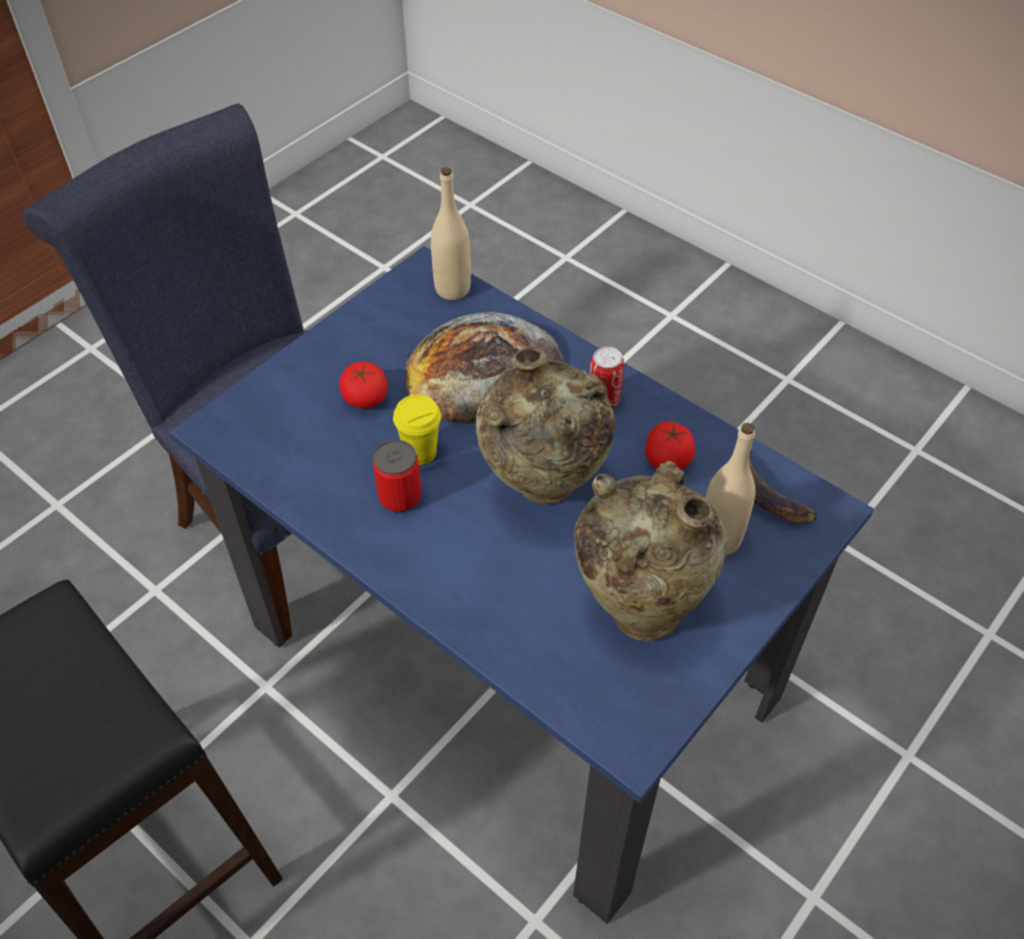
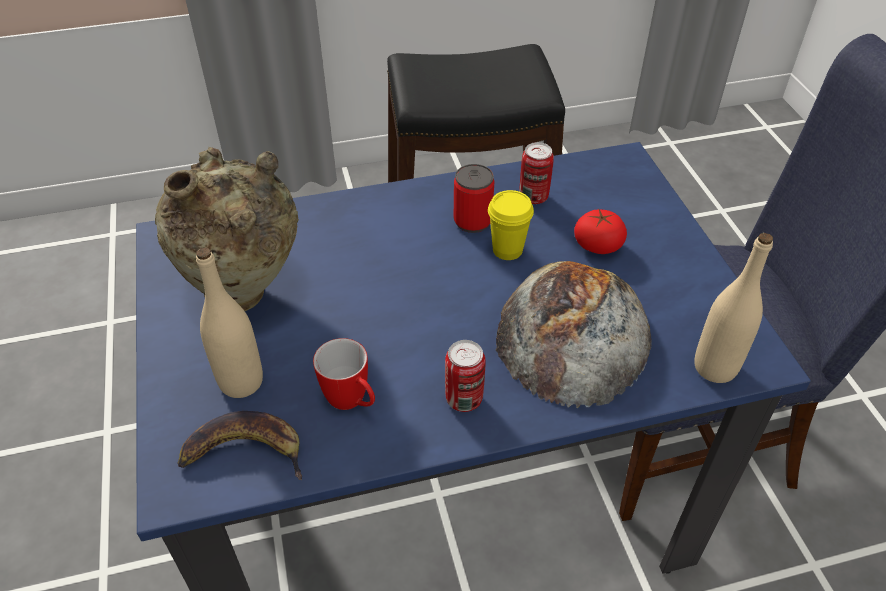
camera: 125 degrees right, 5 degrees down
beige vase [476,347,615,505] -> none
tomato [645,422,695,470] -> mug [313,338,375,410]
none -> can [519,142,554,204]

